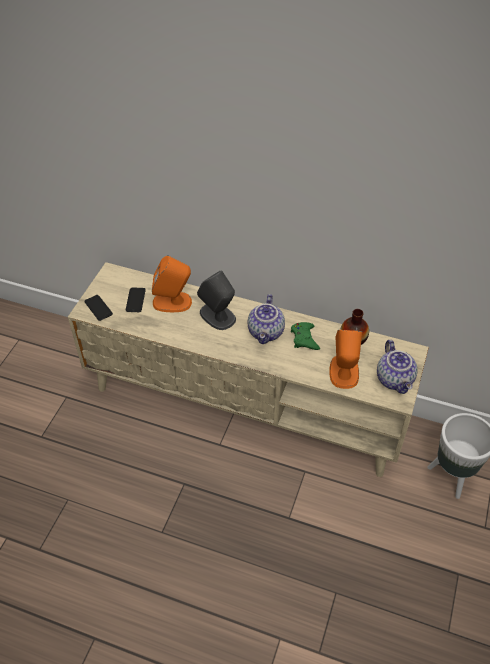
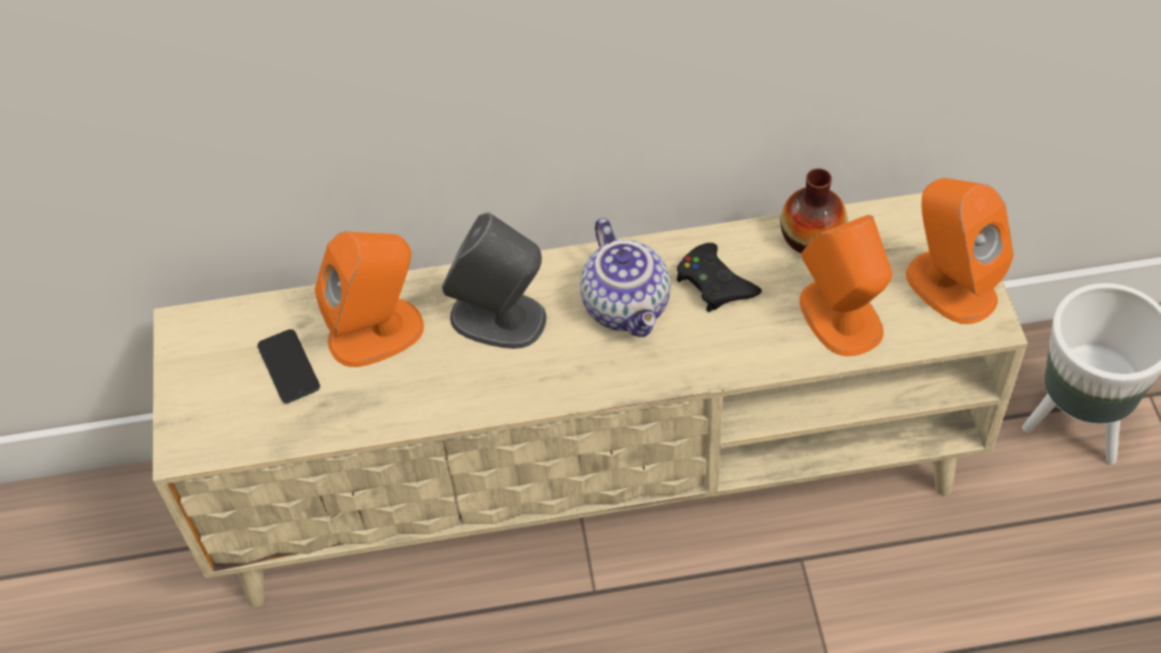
camera: 25 degrees left, 5 degrees up
phone [84,295,113,321] -> none
green game controller [291,322,320,350] -> black game controller [677,243,762,312]
teapot [377,340,418,394] -> orange speaker [906,178,1014,324]

